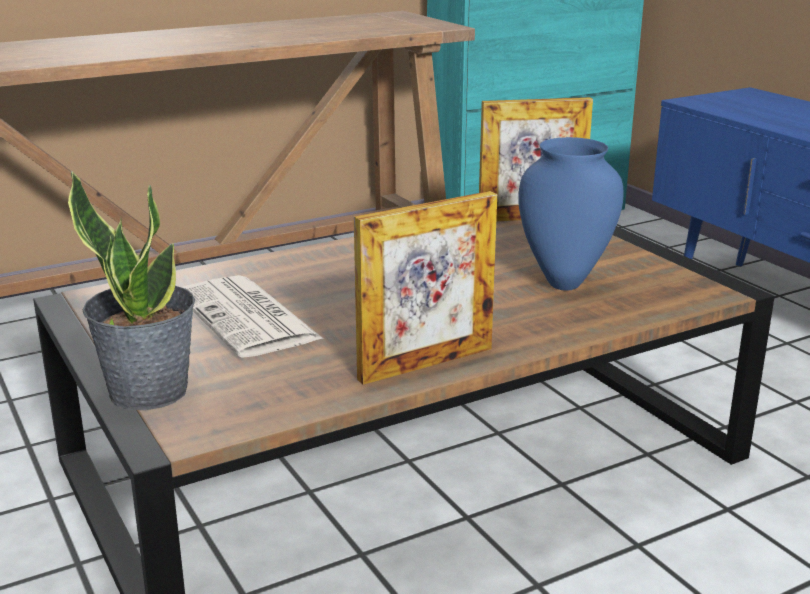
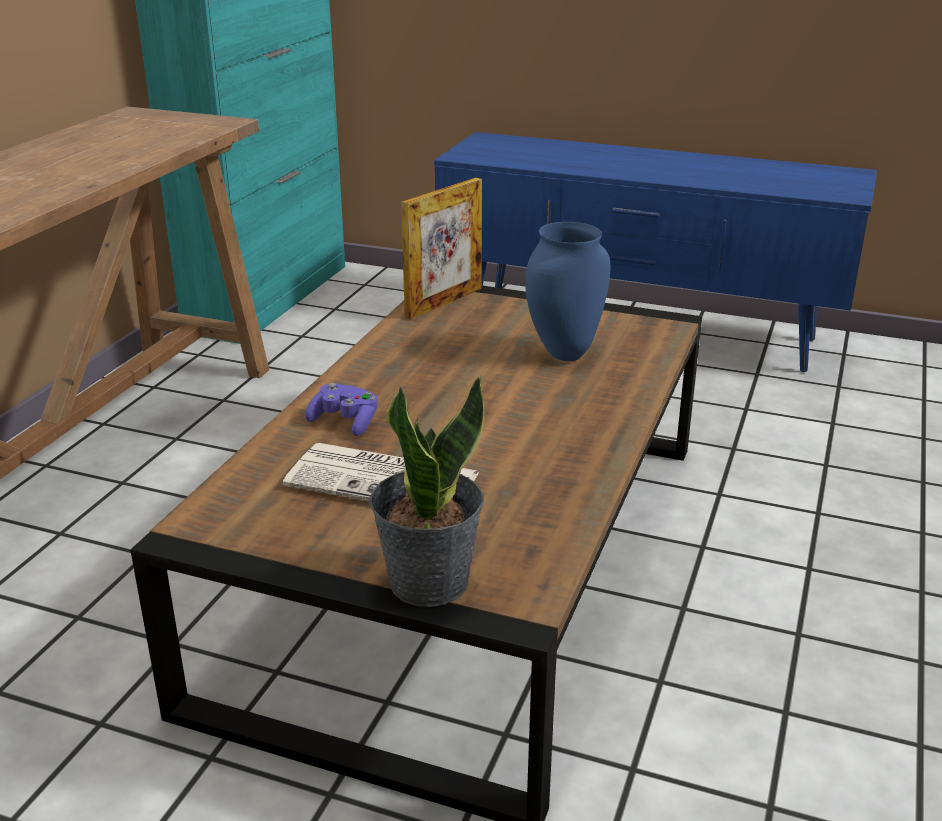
camera: 40 degrees left, 5 degrees up
picture frame [354,191,497,385] -> none
none -> purple game controller [305,383,378,436]

